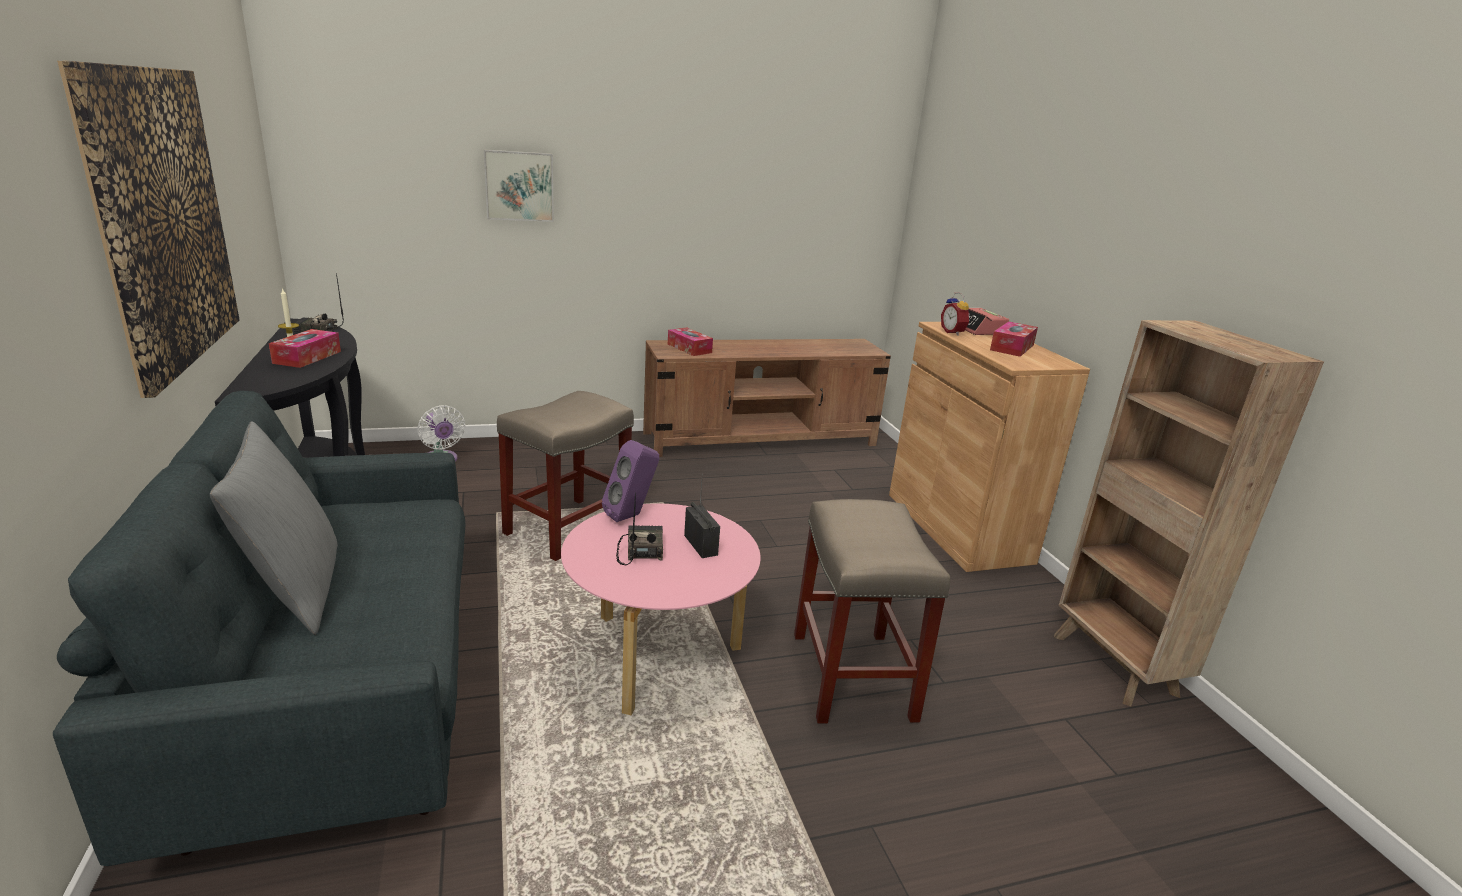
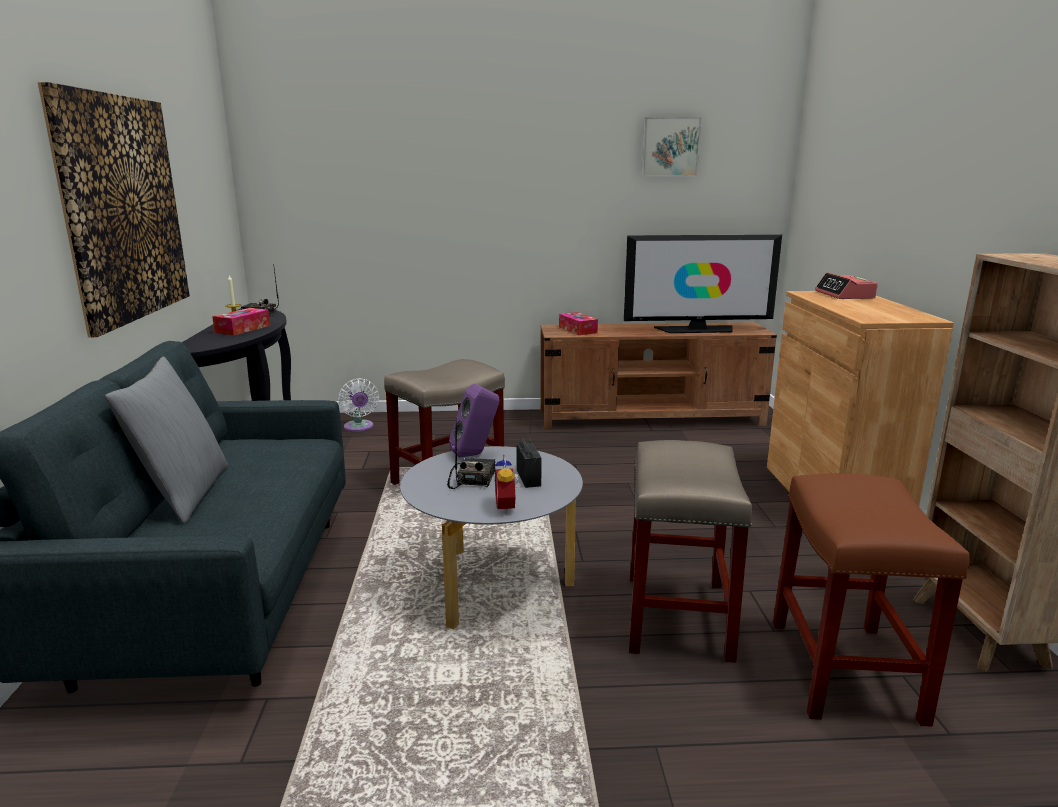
camera: 15 degrees right, 5 degrees down
picture [484,150,554,222] -> picture moved to [641,117,702,177]
pink coffee table [561,504,761,715] -> grey coffee table [400,446,583,629]
alarm clock [941,292,970,336] -> alarm clock moved to [495,454,522,514]
tissue box [990,322,1038,357] -> none
none -> television [624,234,782,333]
none -> brown stool [773,473,970,727]

